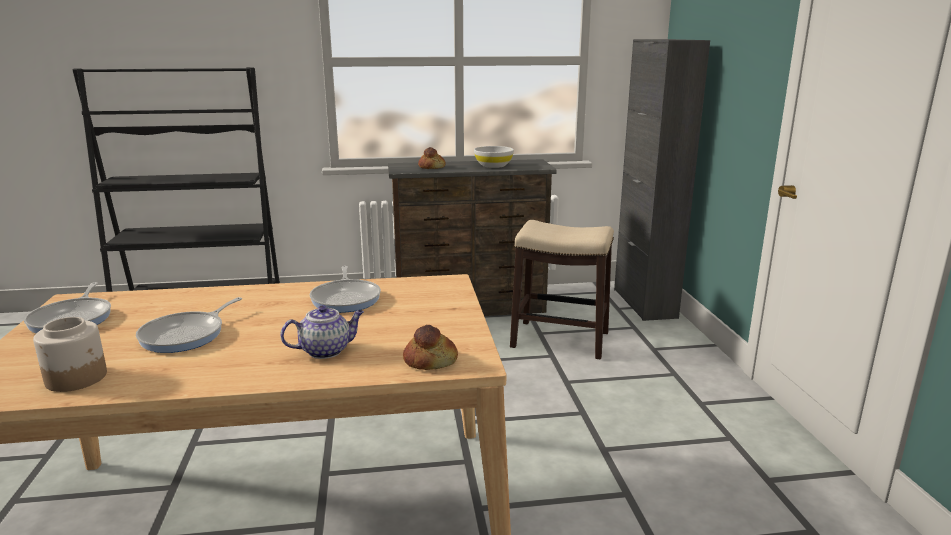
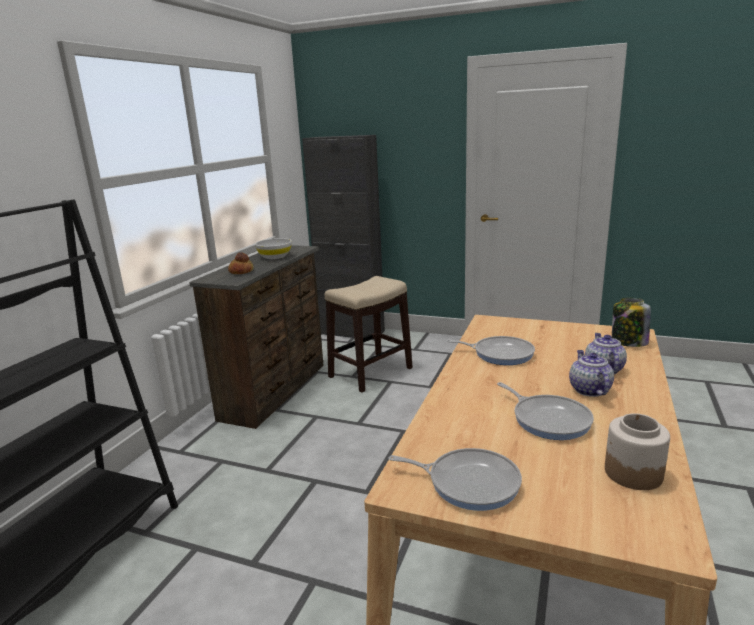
camera: 60 degrees left, 0 degrees up
bread [403,325,458,370] -> jar [612,298,651,347]
none -> teapot [569,350,614,397]

